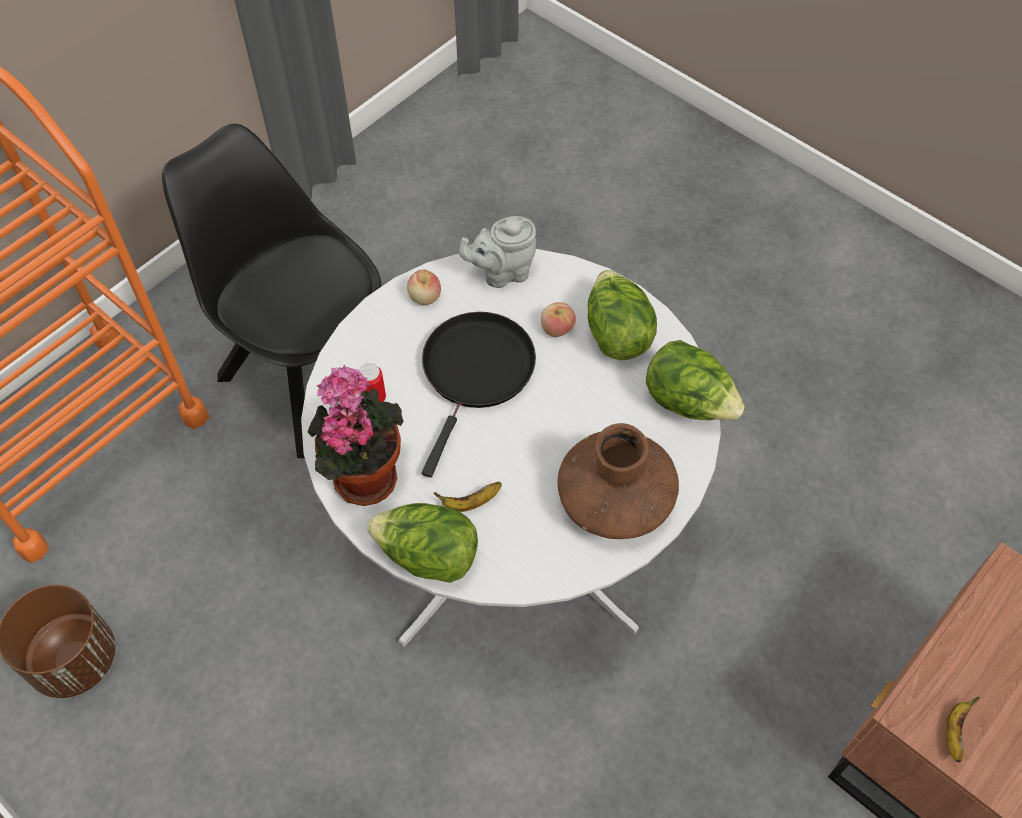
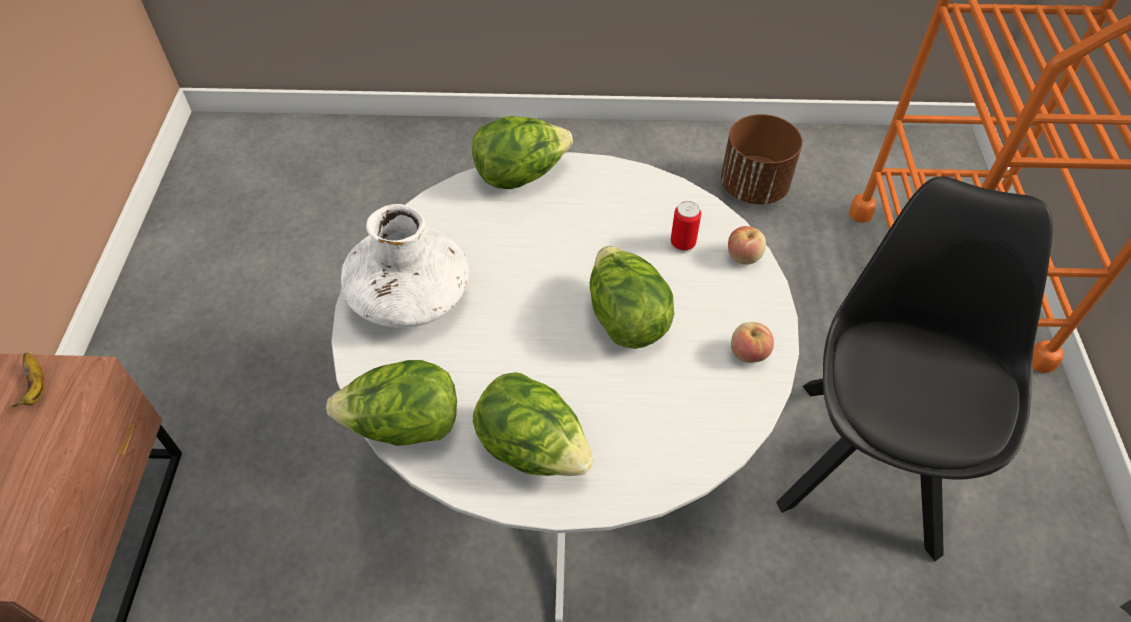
camera: 140 degrees right, 5 degrees down
black chair [162,124,381,459] -> black chair turned 75 degrees counterclockwise [776,176,1053,561]
potted plant [308,365,404,506] -> none
black frying pan [422,312,536,477] -> lettuce [590,246,674,349]
banana [433,482,502,512] -> none
grey teapot [459,216,536,288] -> none
apple [541,302,576,337] -> apple moved to [728,226,766,264]
brown vase [557,423,679,539] -> white vase [341,204,469,328]

